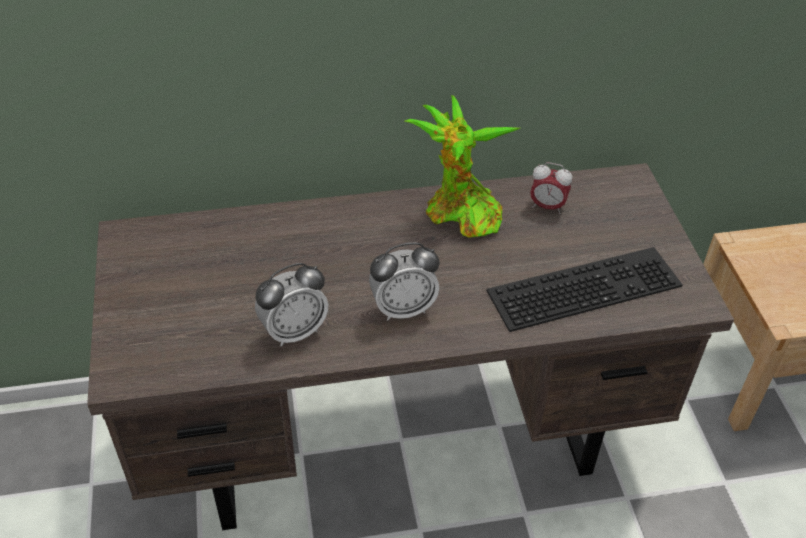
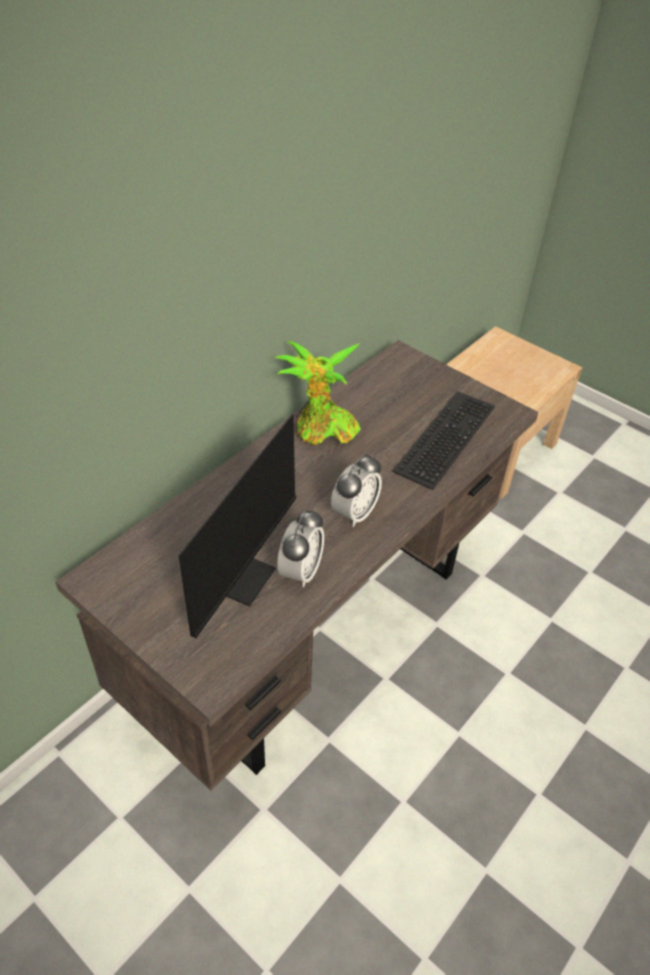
camera: 40 degrees left, 0 degrees up
alarm clock [530,162,572,214] -> none
none -> monitor [178,398,322,638]

